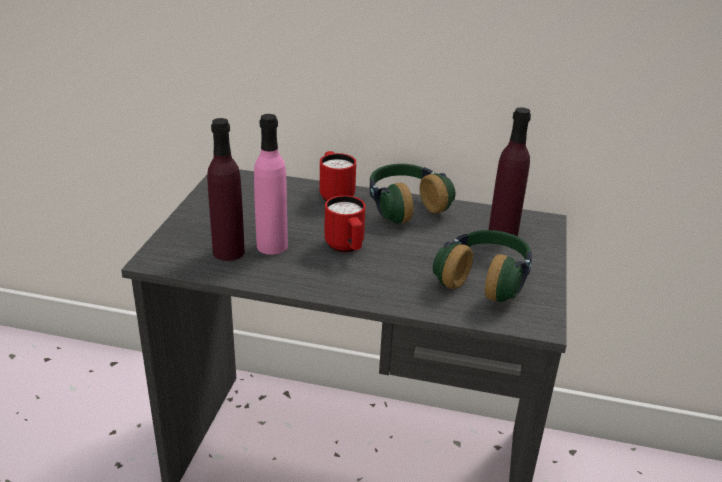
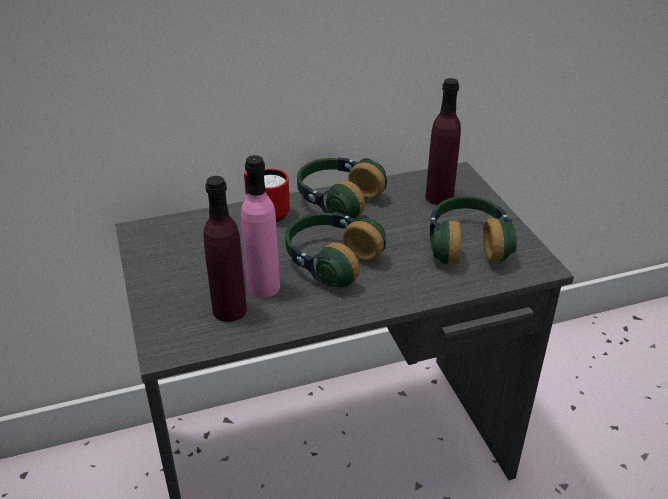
camera: 30 degrees left, 5 degrees up
red mug [324,195,366,253] -> headphones [285,212,386,287]

